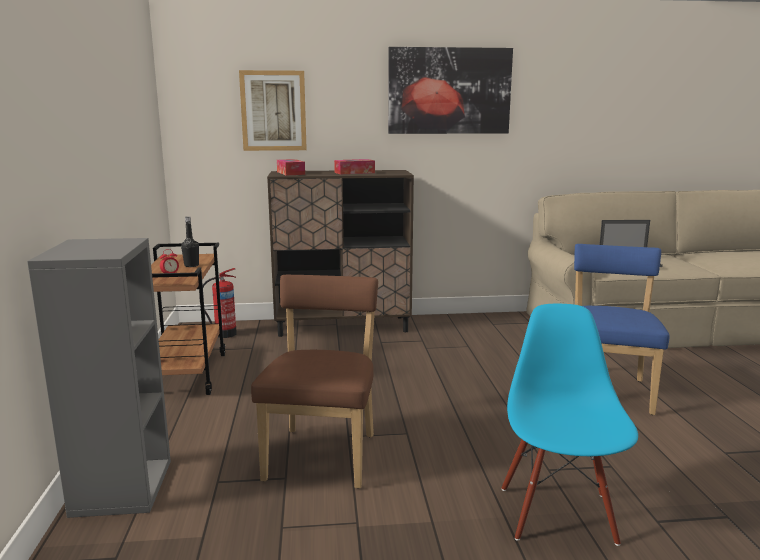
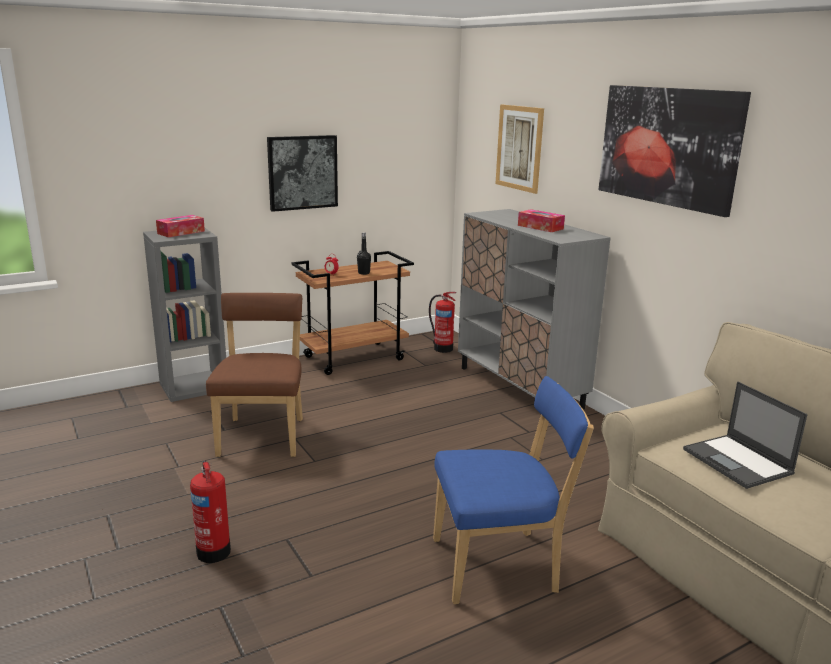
camera: 65 degrees right, 5 degrees up
brown chair [251,275,378,489] -> brown chair turned 75 degrees counterclockwise [206,293,303,457]
brown cabinet [267,170,414,337] -> grey cabinet [458,209,611,410]
tissue box [277,159,305,175] -> tissue box moved to [156,215,205,237]
blue chair [501,304,638,546] -> fire extinguisher [190,460,231,563]
none -> picture [267,135,338,212]

